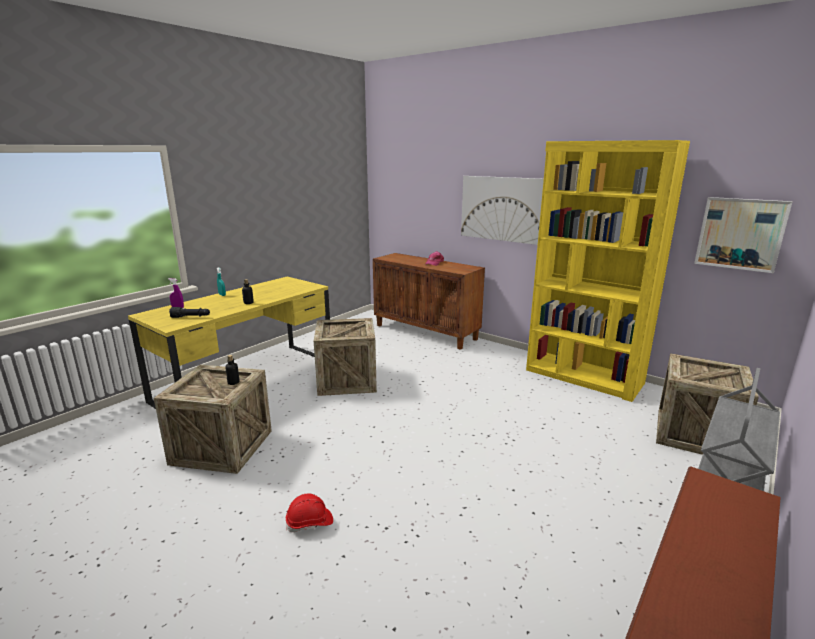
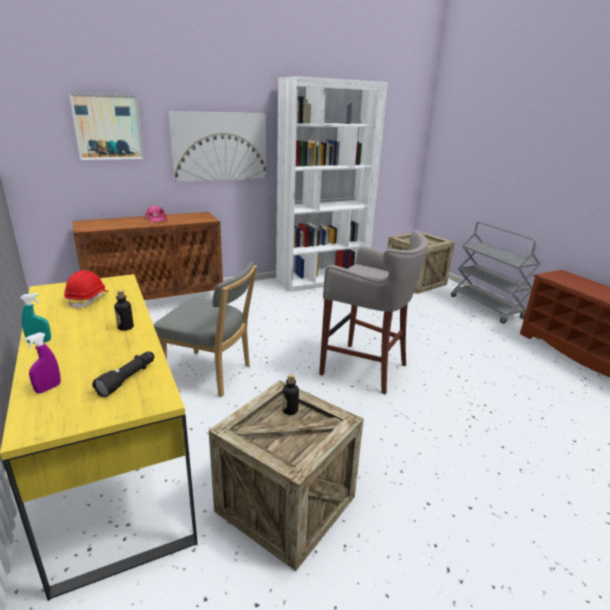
camera: 65 degrees left, 5 degrees up
red hard hat [286,493,333,532] -> red hard hat moved to [64,270,109,310]
crate [314,318,377,396] -> grey chair [154,261,257,397]
yellow bookcase [526,140,690,402] -> white bookcase [276,76,388,292]
picture [694,197,793,273] -> picture moved to [69,93,144,160]
none -> grey stool [319,230,428,395]

